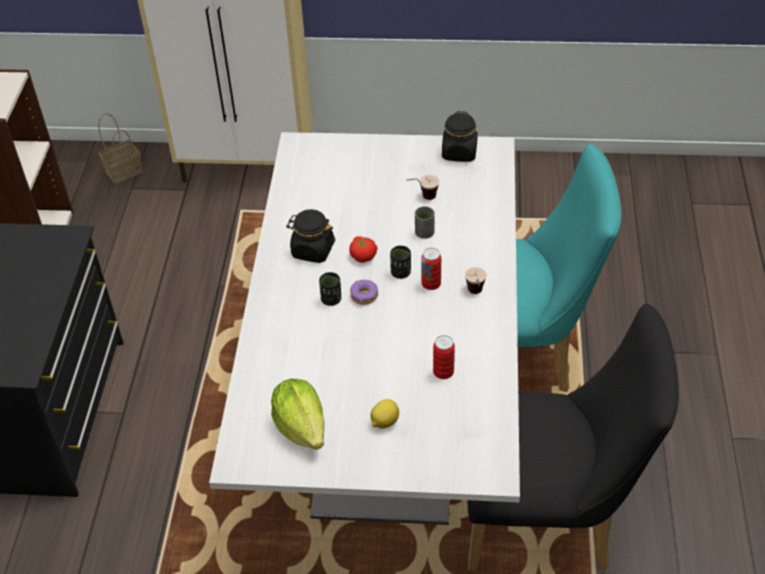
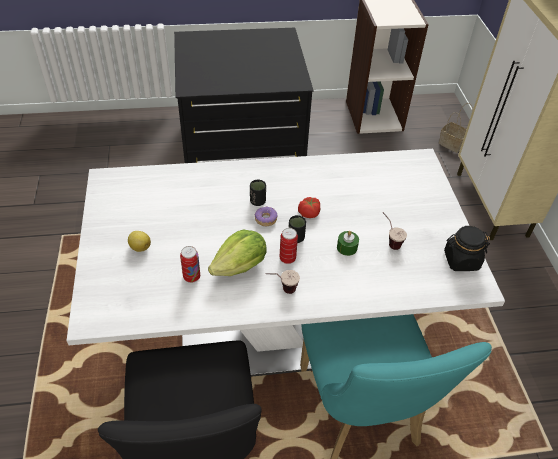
camera: 75 degrees right, 0 degrees up
lettuce [271,379,325,450] -> lettuce moved to [208,230,267,276]
black jar [286,209,335,263] -> none
grey cup [415,206,435,239] -> green candle [337,231,359,256]

